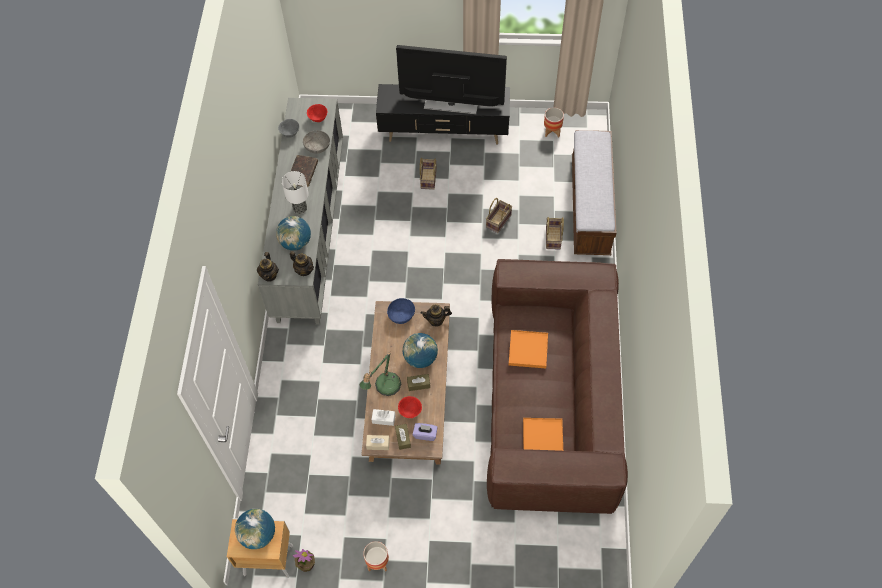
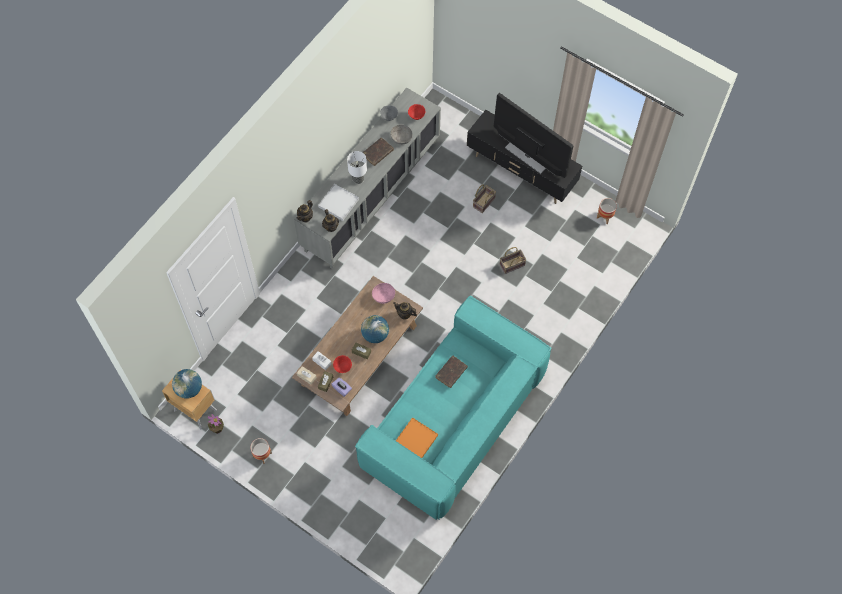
camera: 30 degrees right, 5 degrees up
globe [276,216,311,251] -> white tray [318,184,359,221]
table lamp [360,351,401,396] -> none
blue bowl [387,298,415,324] -> pink bowl [372,283,395,304]
brown sofa [487,259,628,514] -> turquoise sofa [355,296,552,520]
orange tray [509,330,548,369] -> brown book [435,356,468,388]
basket [546,217,564,249] -> none
bench [572,130,616,255] -> none

